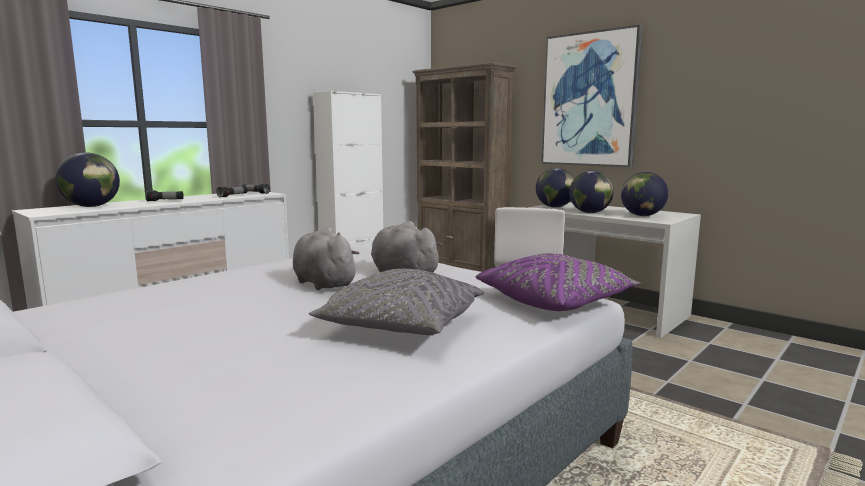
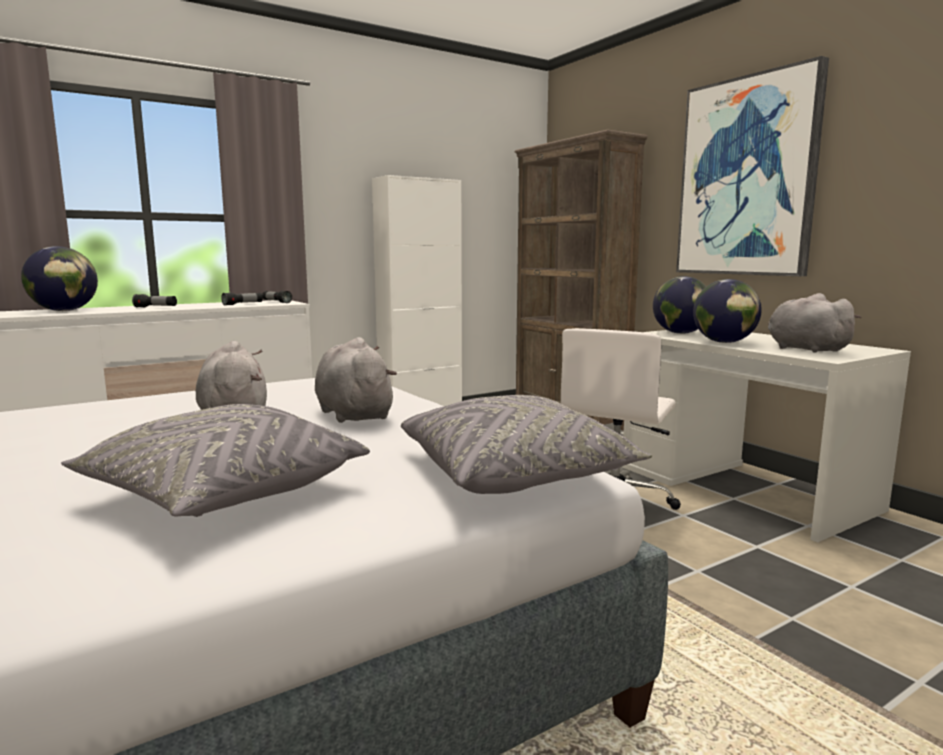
camera: 15 degrees right, 0 degrees up
purple pillow [475,253,641,311] -> grey pillow [401,395,652,494]
globe [621,172,668,216] -> grey plush toy [768,293,862,352]

